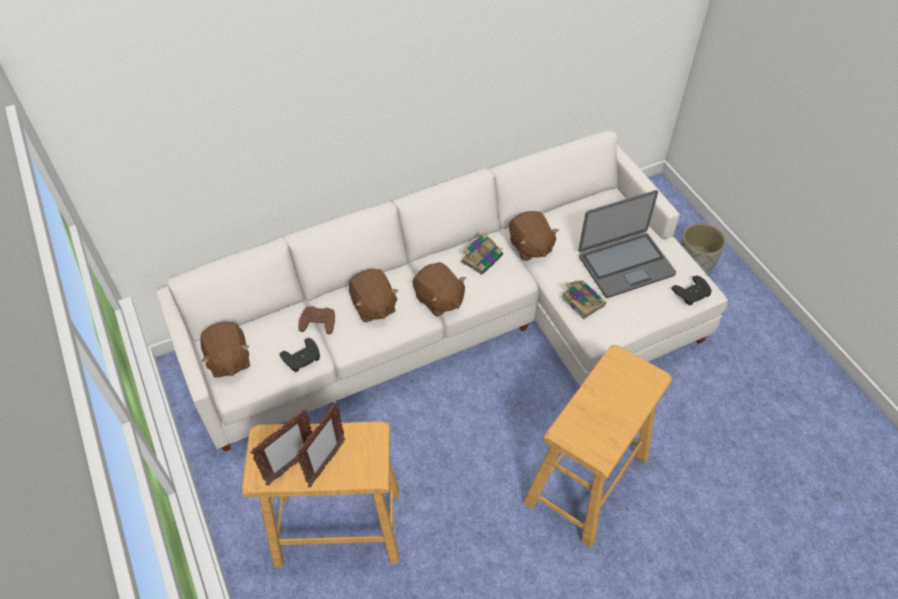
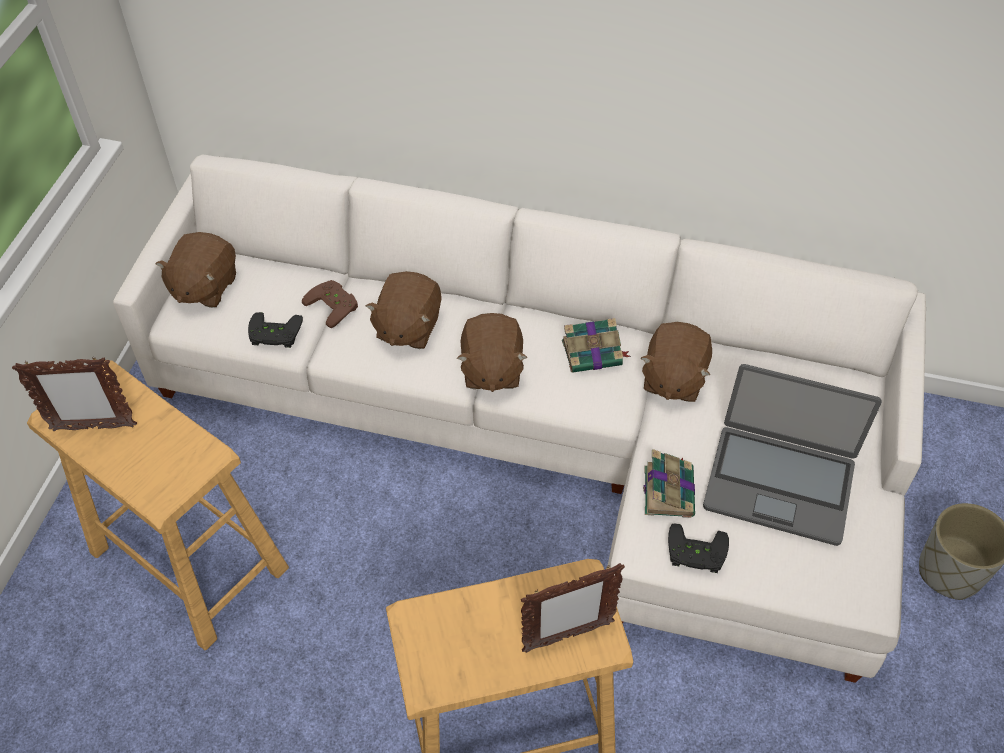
camera: 40 degrees right, 0 degrees up
picture frame [296,402,345,488] -> picture frame moved to [521,563,625,653]
black game controller [671,275,712,306] -> black game controller moved to [668,524,729,573]

